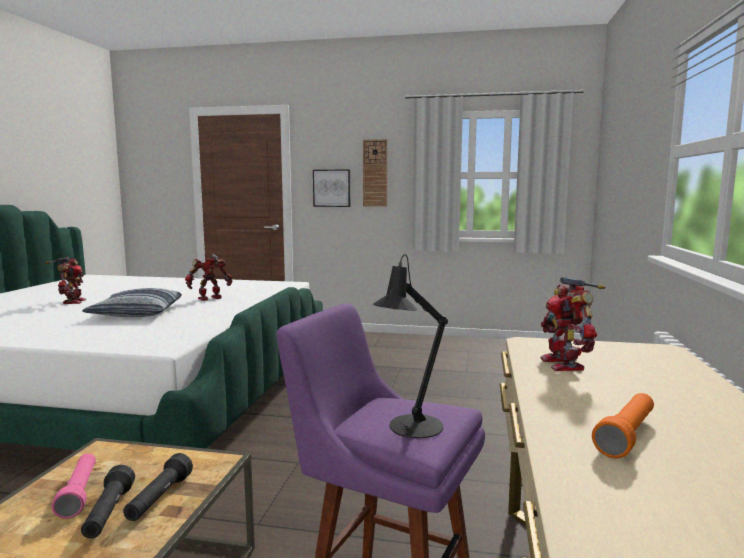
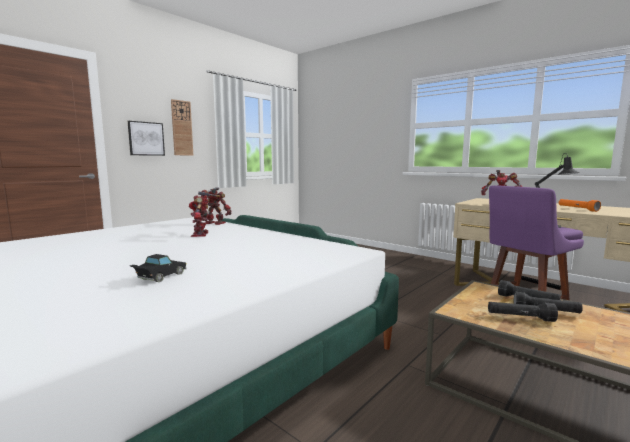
camera: 60 degrees left, 0 degrees up
toy robot [45,257,86,304] -> toy robot moved to [201,187,231,225]
pink flashlight [52,453,96,519] -> black flashlight [488,302,558,322]
pillow [82,288,182,317] -> none
none -> black toy car [130,254,187,282]

